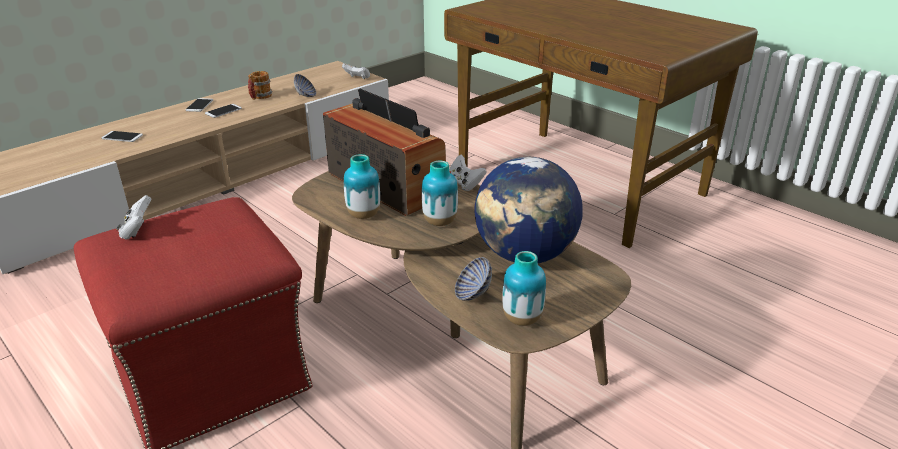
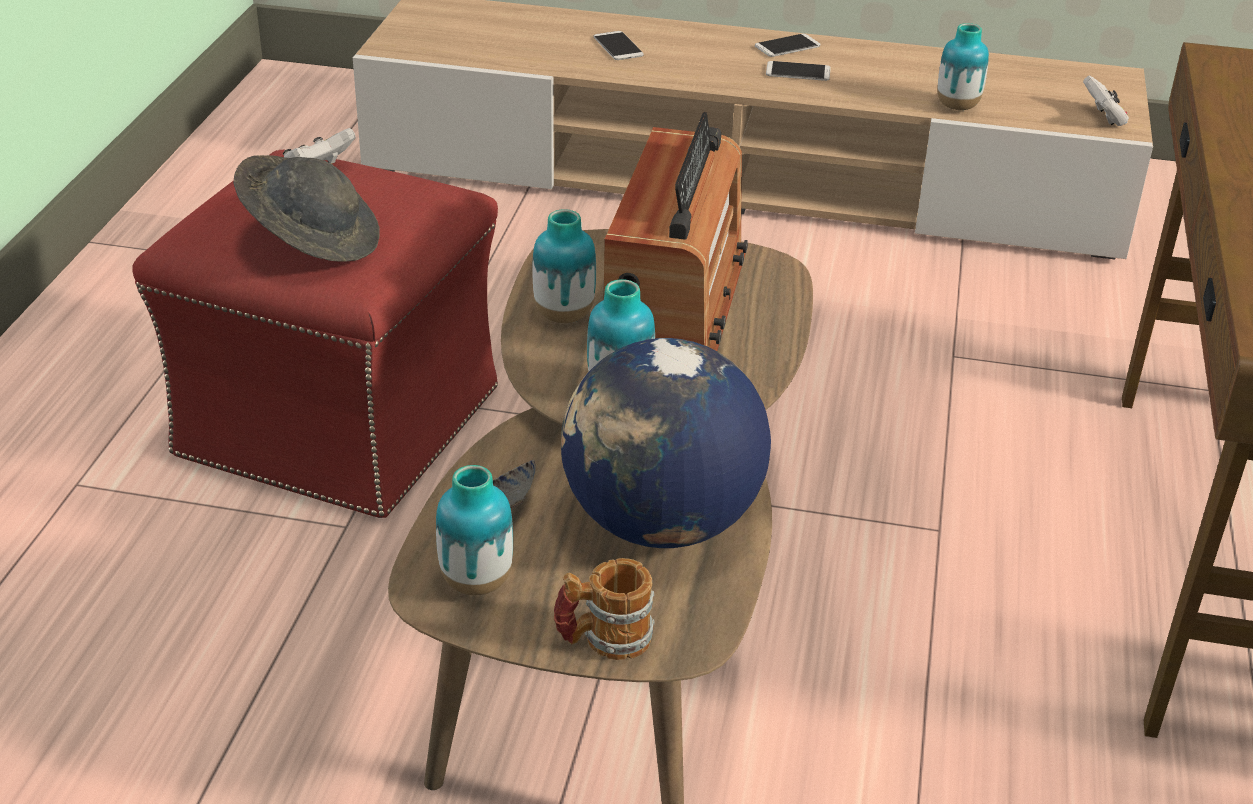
camera: 55 degrees right, 5 degrees up
mug [248,71,272,100] -> mug moved to [554,558,654,660]
bowl [294,74,316,97] -> vase [938,23,989,110]
white game controller [449,154,486,191] -> none
none -> grey hat [233,155,380,262]

